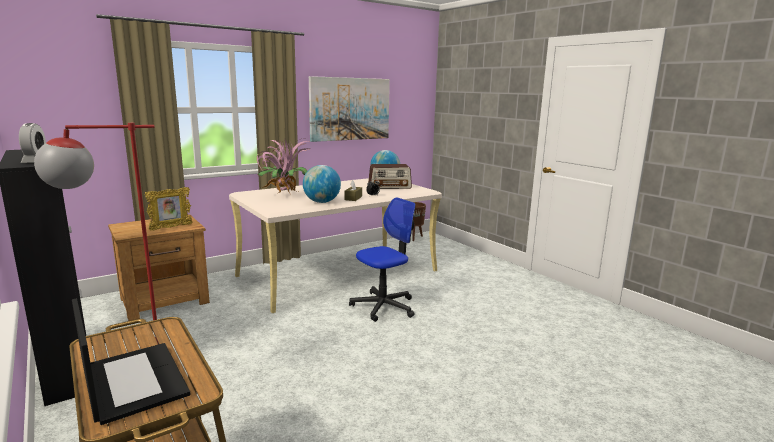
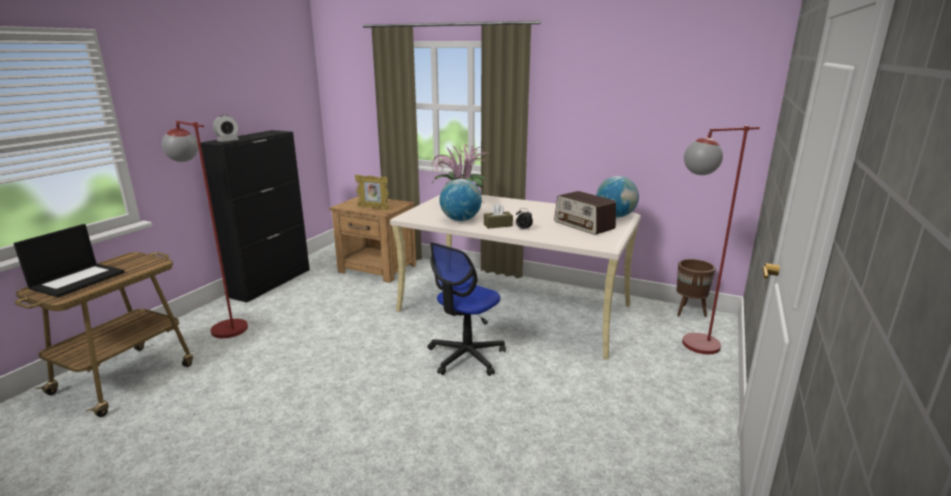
camera: 60 degrees right, 5 degrees up
picture [309,76,390,142] -> none
office chair [349,197,416,322] -> office chair turned 105 degrees clockwise [428,242,506,376]
none -> red floor lamp [682,126,760,354]

